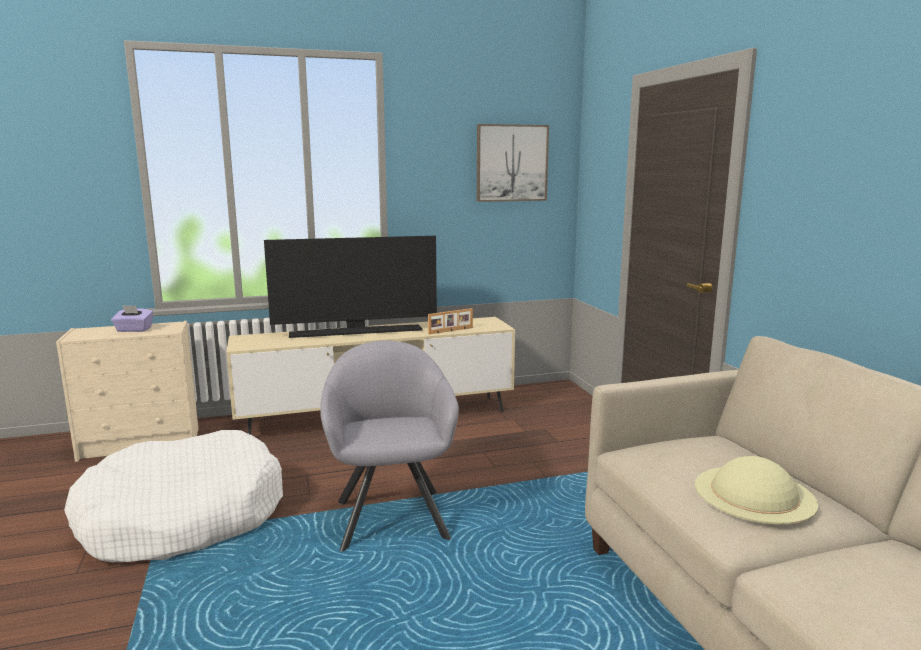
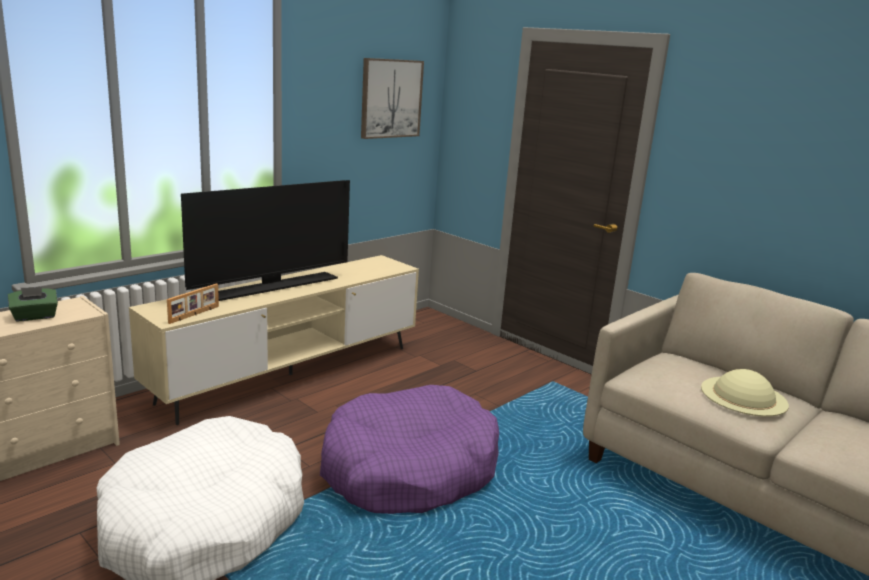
camera: 30 degrees left, 5 degrees up
purple tissue box [111,305,153,332] -> green tissue box [8,286,58,321]
grey armchair [320,340,459,552] -> purple dog bed [320,385,499,514]
picture frame [428,308,473,334] -> picture frame moved to [167,284,219,324]

